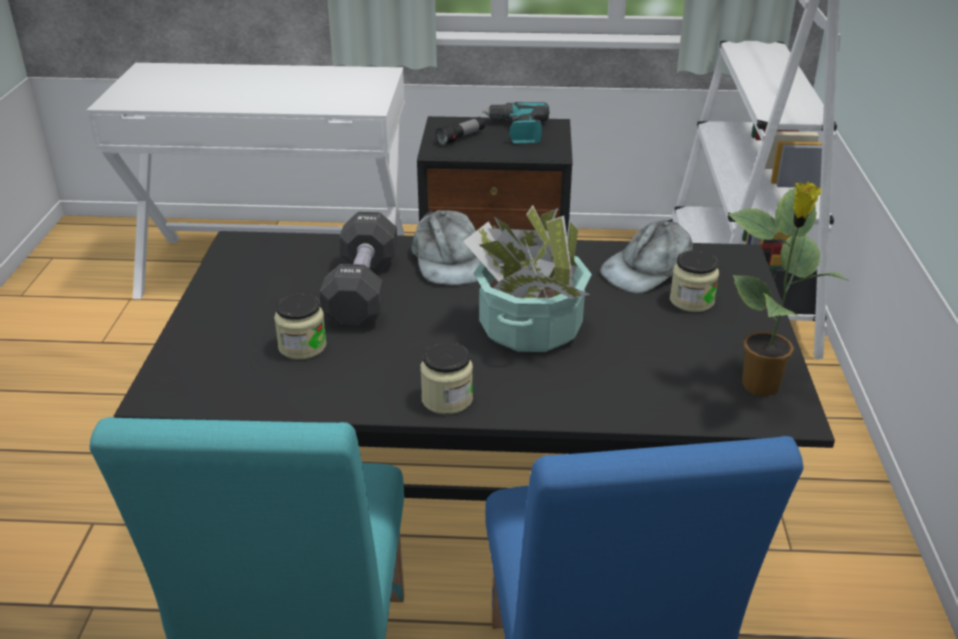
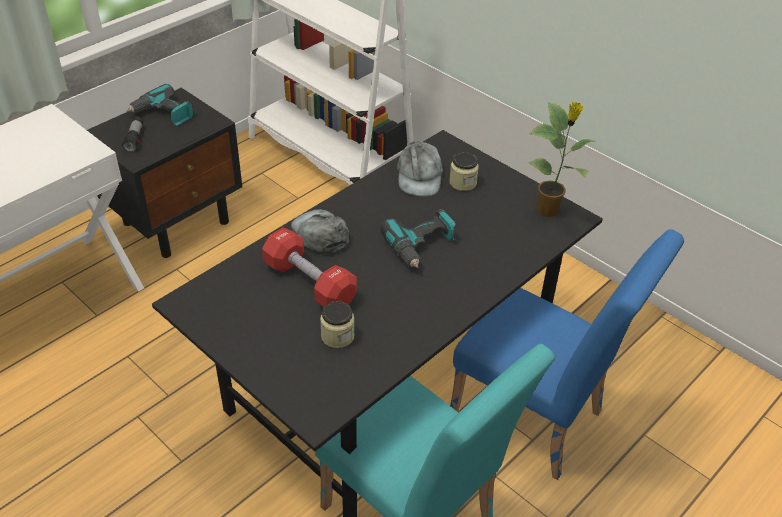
camera: 50 degrees left, 10 degrees up
black dumbbell [320,212,397,328] -> red dumbbell [262,228,357,307]
grey cap [411,210,481,285] -> grey cap turned 150 degrees counterclockwise [291,209,349,254]
jar [420,342,473,414] -> none
potted plant [463,205,592,352] -> power drill [381,209,456,268]

